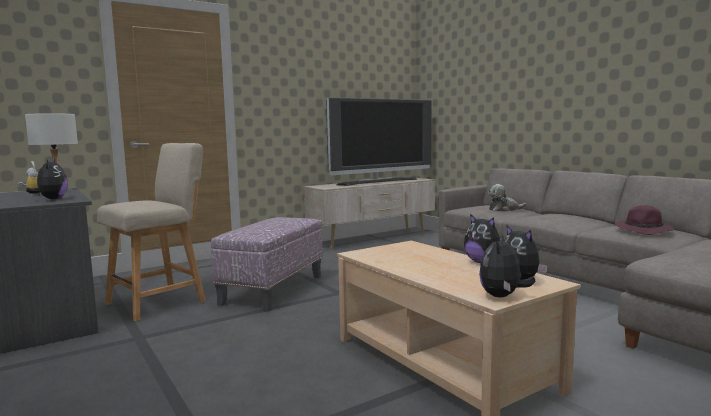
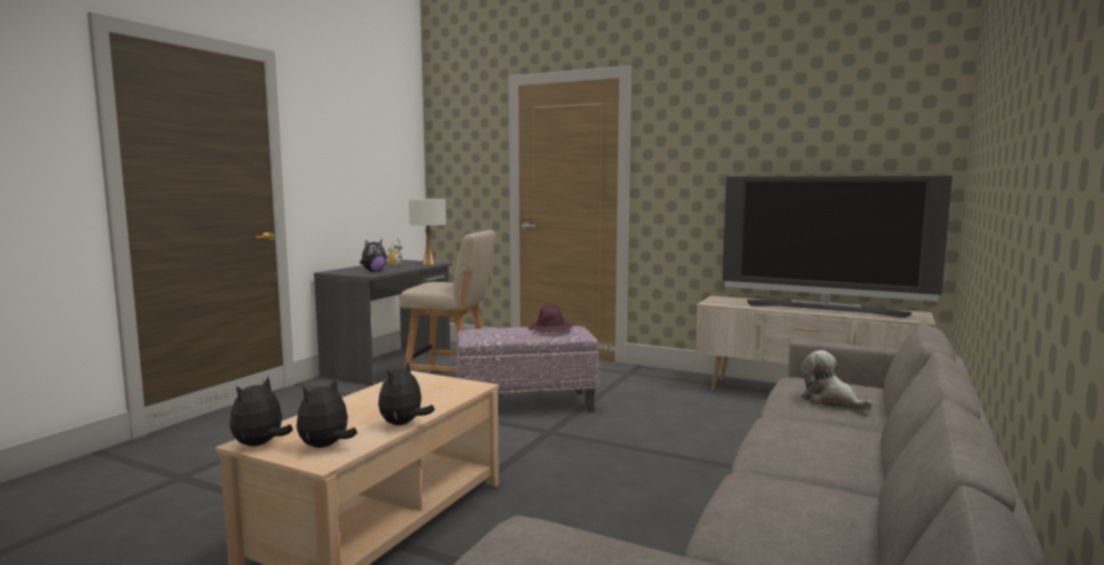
camera: 60 degrees right, 0 degrees up
plush toy [479,234,535,297] -> plush toy turned 60 degrees counterclockwise [230,376,293,446]
purple hat [615,205,674,235] -> purple hat moved to [529,305,574,332]

